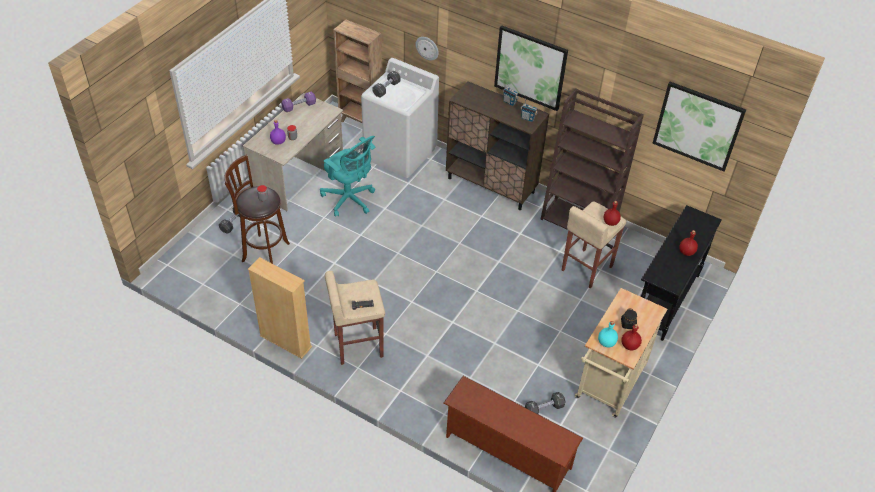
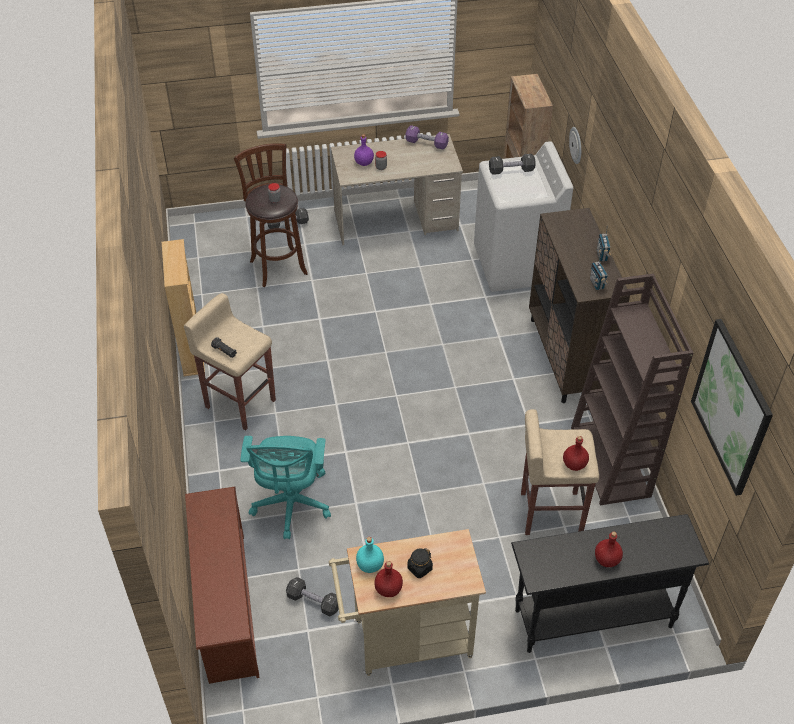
camera: 50 degrees right, 0 degrees up
turquoise office chair [320,136,376,217] -> turquoise office chair moved to [240,436,331,539]
picture [494,25,568,111] -> none

